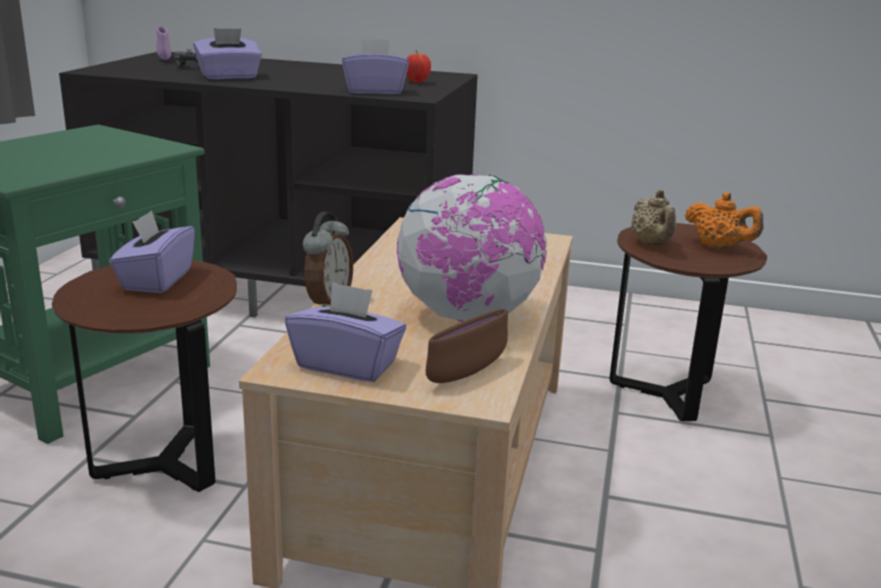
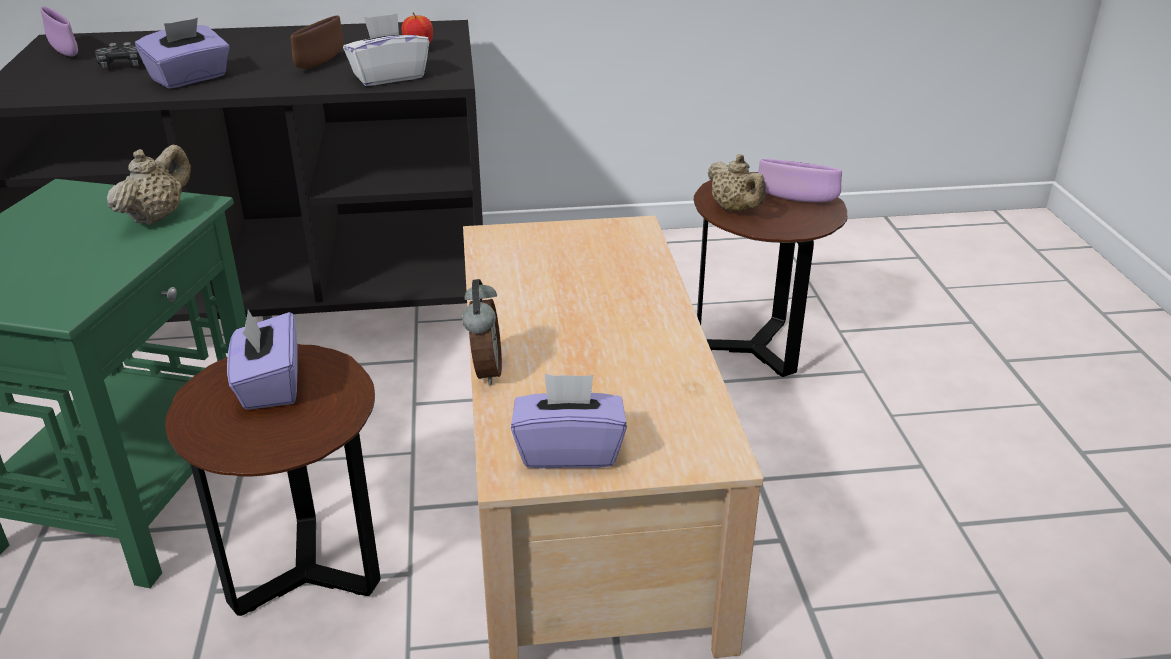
camera: 20 degrees left, 10 degrees up
purple tissue box [342,38,409,94] -> white tissue box [343,13,429,86]
globe [397,174,547,322] -> none
brown bowl [426,309,508,383] -> brown bowl moved to [291,15,344,69]
orange teapot [685,192,764,249] -> purple bowl [758,159,842,202]
none -> beige teapot [107,145,191,225]

